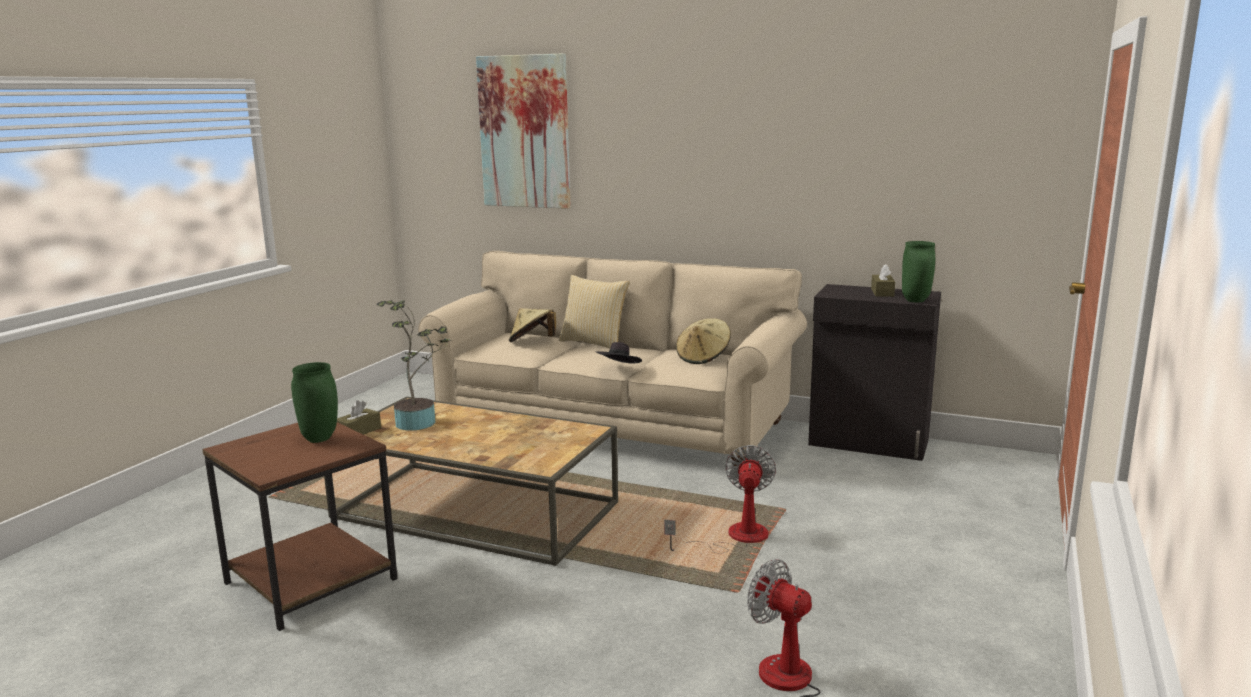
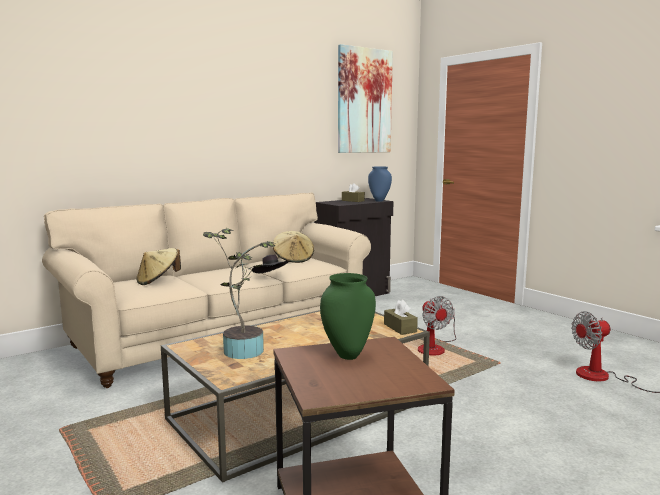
camera: 60 degrees left, 5 degrees down
brown tissue box [337,400,381,435] -> brown tissue box moved to [384,300,418,335]
picture [476,53,571,209] -> picture moved to [338,44,393,153]
pillow [559,275,630,348] -> none
fan [664,445,776,553] -> fan turned 150 degrees counterclockwise [418,296,456,356]
green vase [902,241,935,302] -> blue vase [368,166,392,202]

